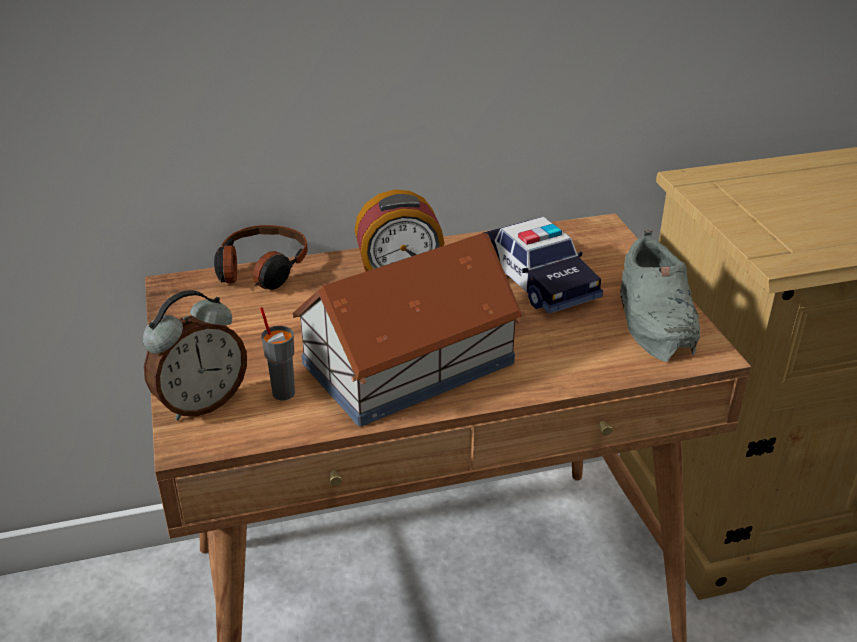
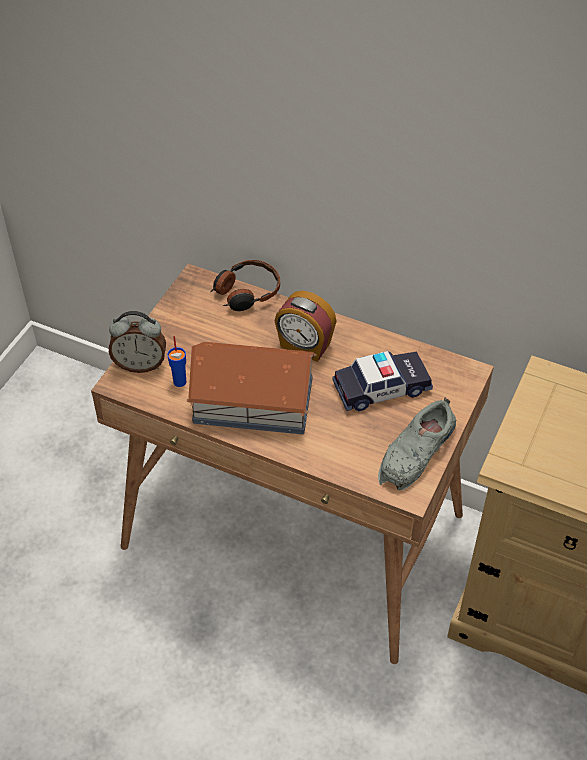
camera: 40 degrees right, 15 degrees up
grey cup [260,307,295,401] -> blue cup [167,336,186,387]
toy car [483,217,603,314] -> toy car turned 120 degrees counterclockwise [332,351,433,411]

